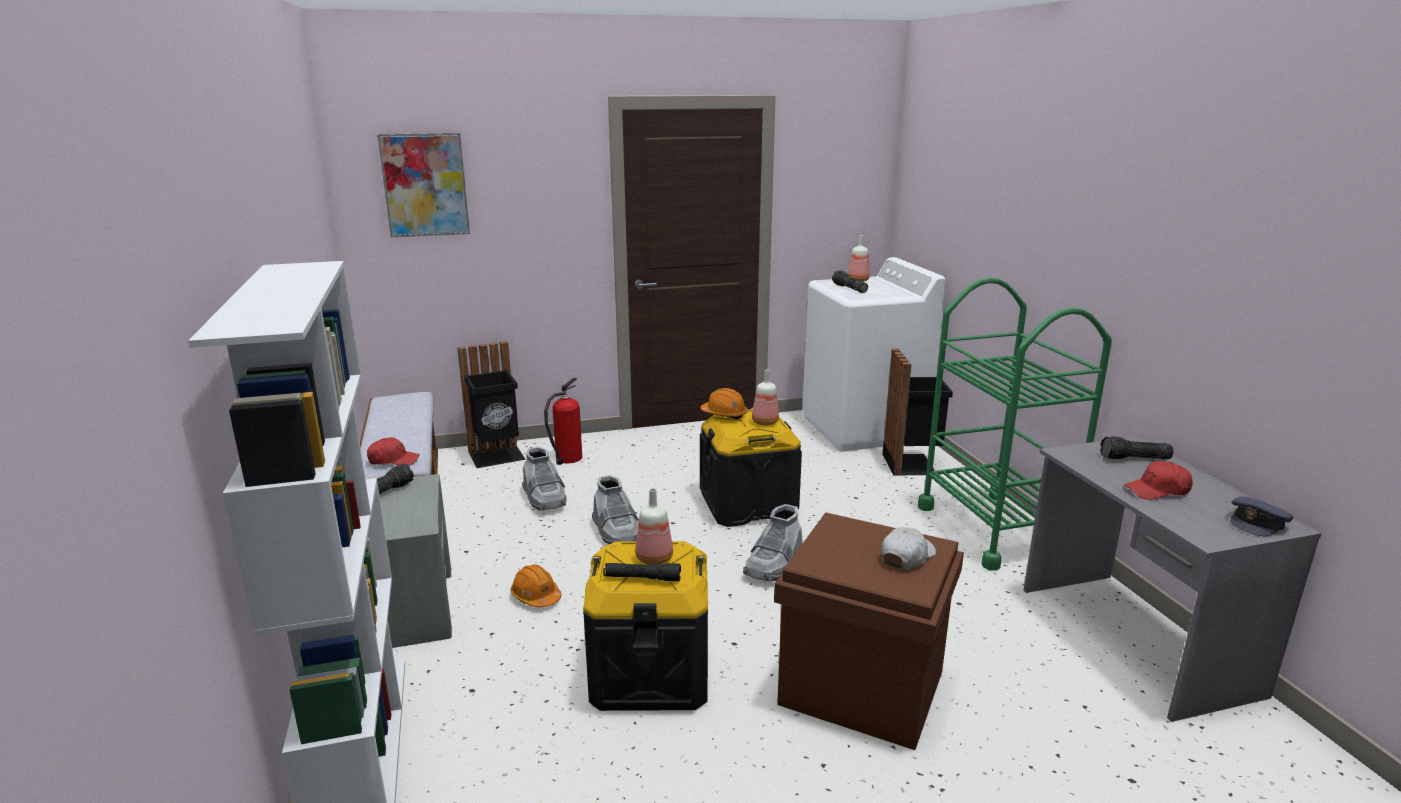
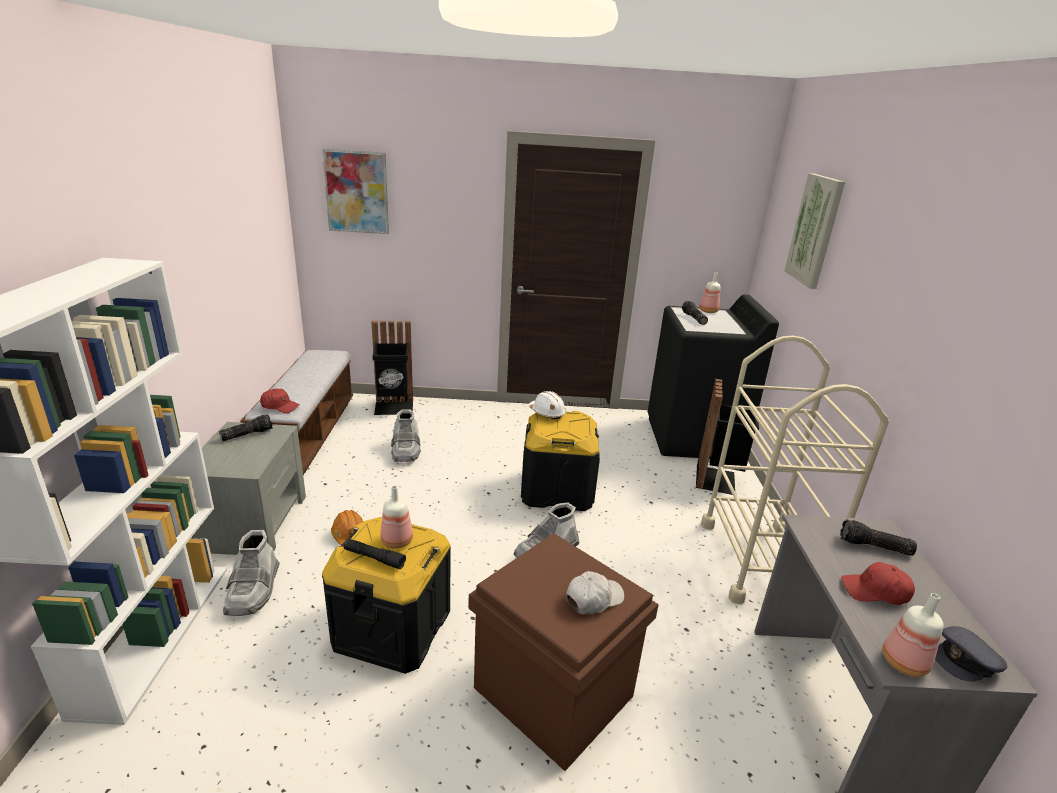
camera: 15 degrees right, 5 degrees up
fire extinguisher [544,378,582,465] -> none
grey boot [592,475,639,544] -> grey boot moved to [223,530,280,616]
orange hard hat [700,388,748,419] -> white hard hat [529,391,566,419]
bottle [752,369,779,426] -> bottle moved to [882,593,943,677]
white washing machine [802,257,946,452] -> black washing machine [648,294,779,459]
green cart [918,278,1112,571] -> beige cart [701,336,889,604]
none -> picture [784,173,845,289]

